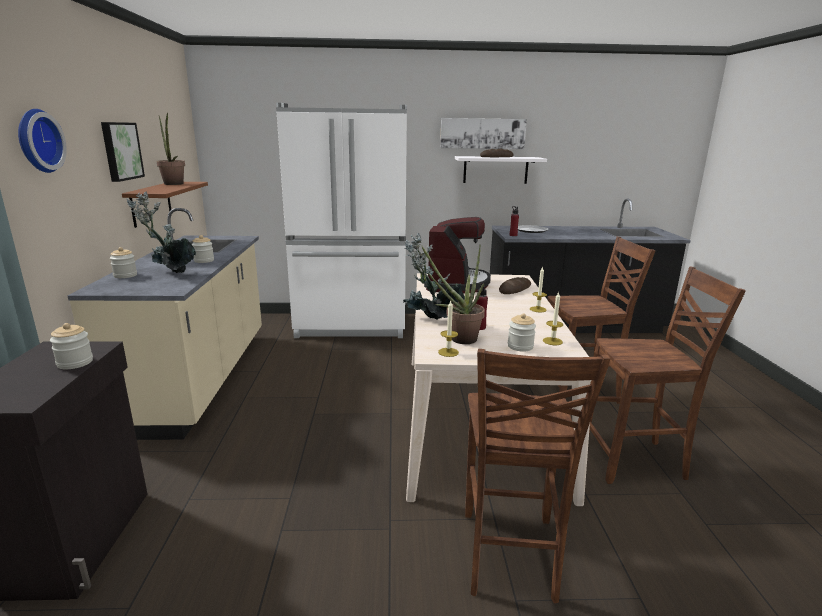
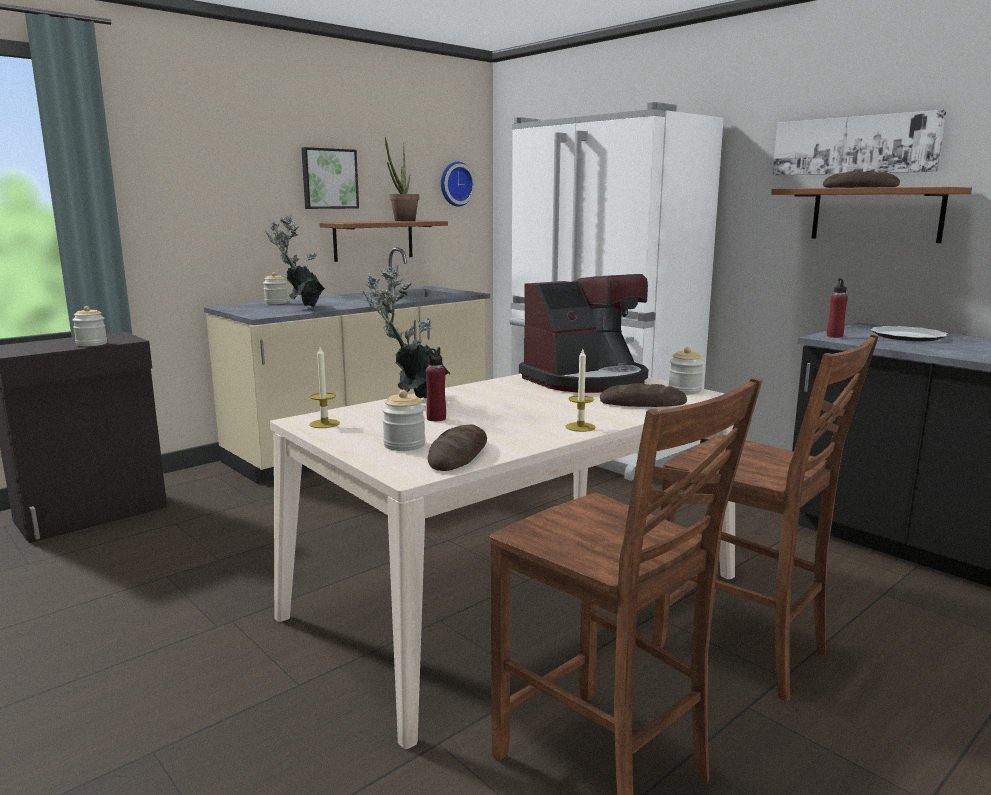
camera: 50 degrees right, 5 degrees down
wall clock [18,109,67,173] -> wall clock moved to [441,162,476,207]
jar [192,235,214,263] -> jar moved to [668,347,704,394]
potted plant [421,245,485,344] -> none
white shelf [455,156,547,184] -> brown shelf [771,187,972,243]
brown chair [465,349,611,603] -> none
candle [543,292,564,345] -> bread [428,425,487,471]

